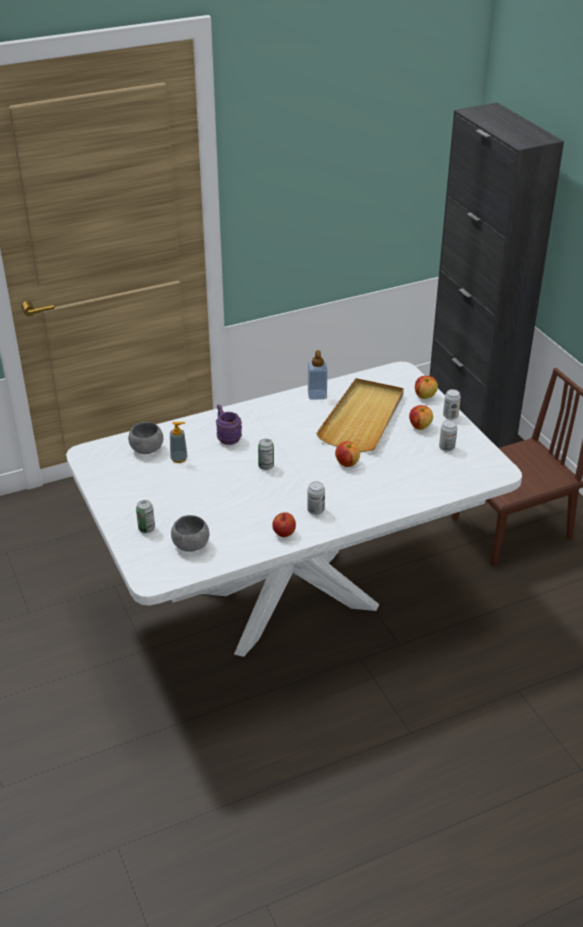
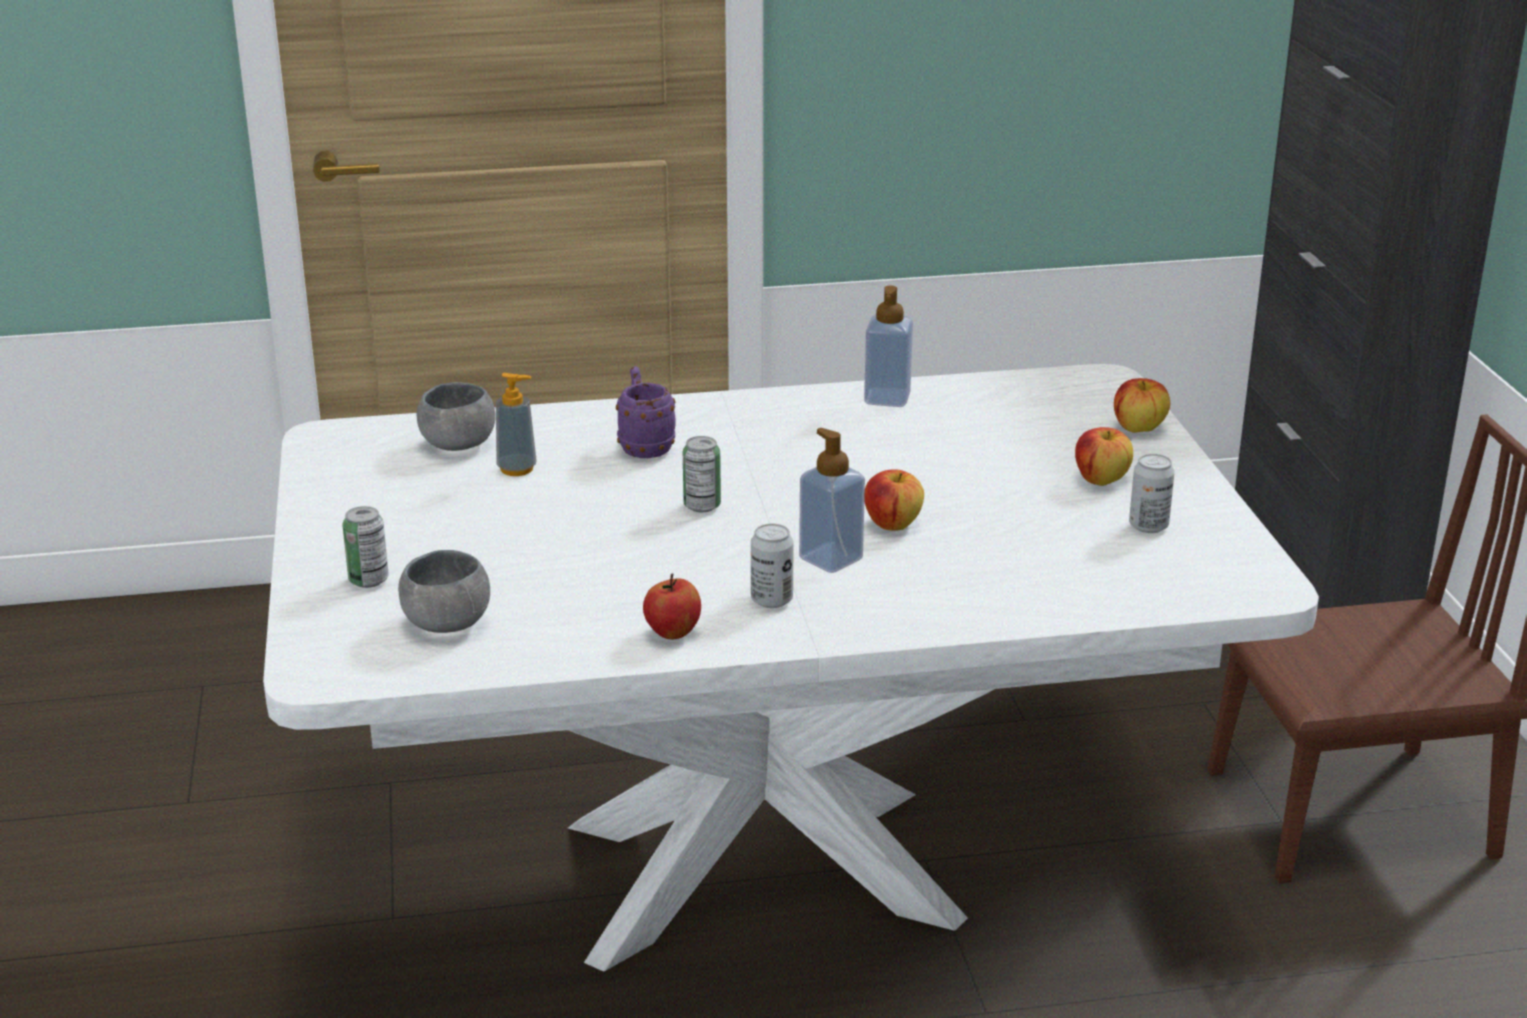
camera: 15 degrees right, 10 degrees down
beige tray [316,378,404,452] -> none
can [443,389,461,420] -> none
none -> soap dispenser [799,428,865,573]

